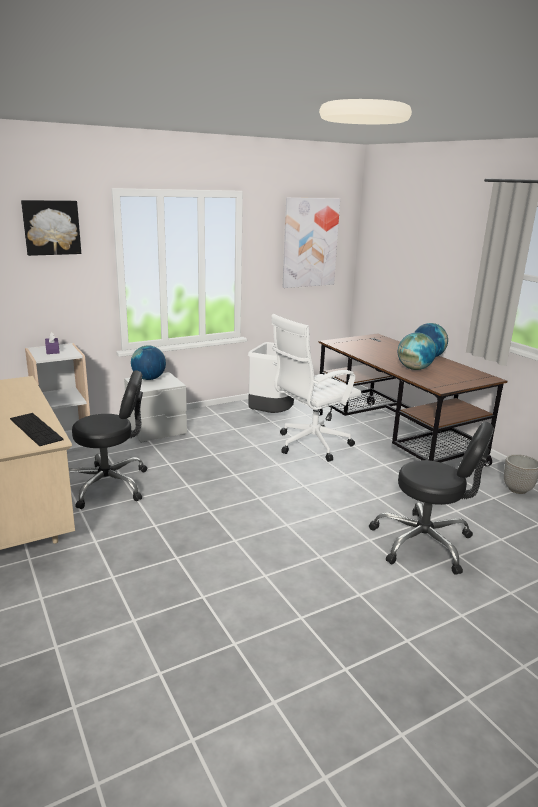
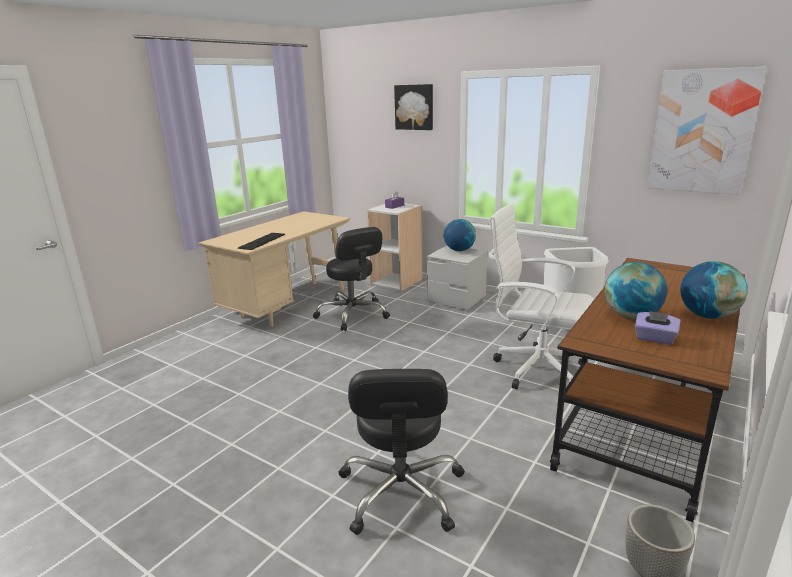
camera: 65 degrees right, 0 degrees up
none -> purple tissue box [635,311,680,345]

